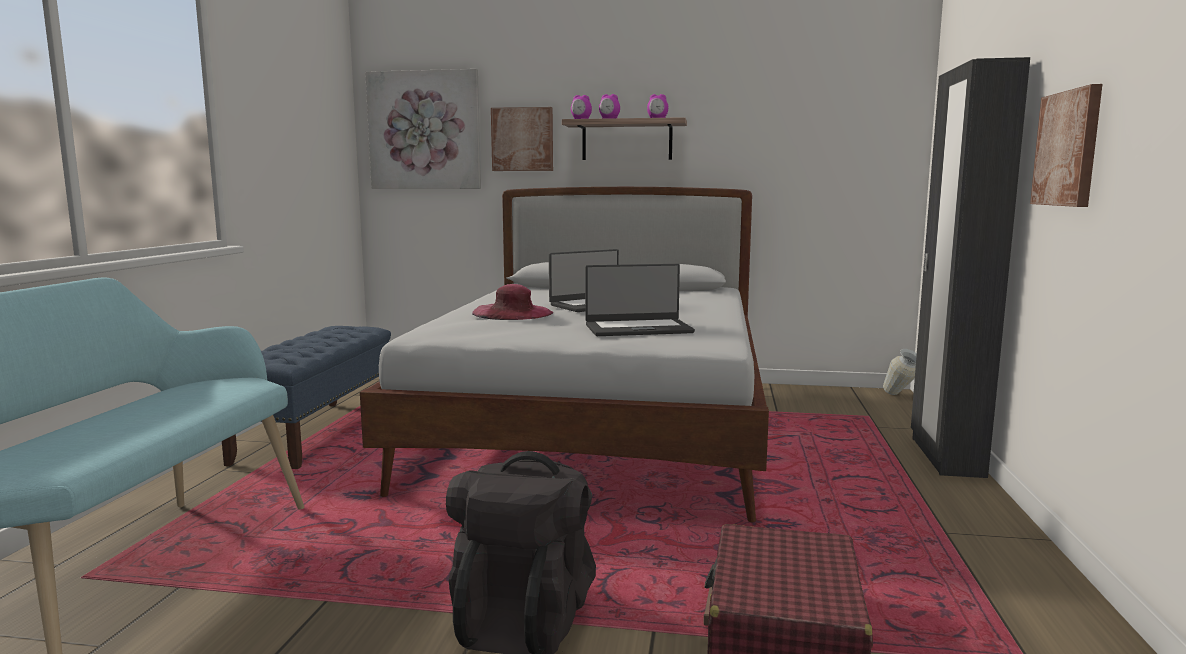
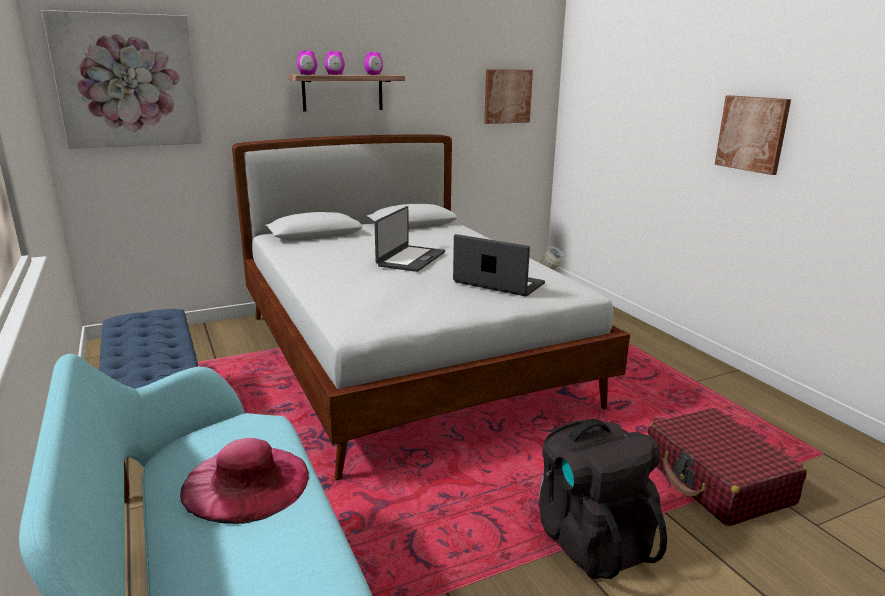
camera: 35 degrees left, 10 degrees up
pink hat [472,284,553,320] -> pink hat moved to [180,438,309,524]
picture [491,107,553,171] -> picture moved to [484,69,533,124]
laptop [585,264,695,336] -> laptop turned 105 degrees counterclockwise [453,234,545,296]
black wardrobe [911,57,1030,478] -> none

